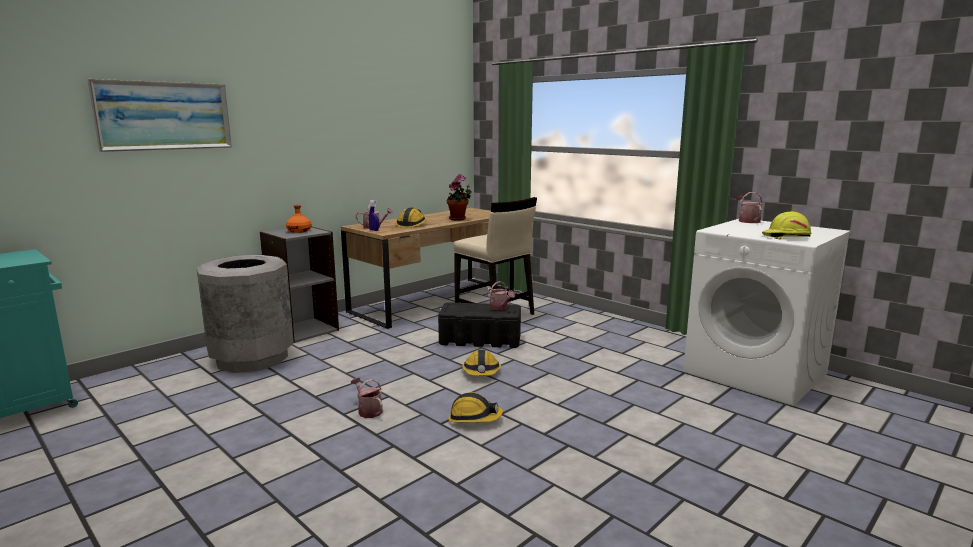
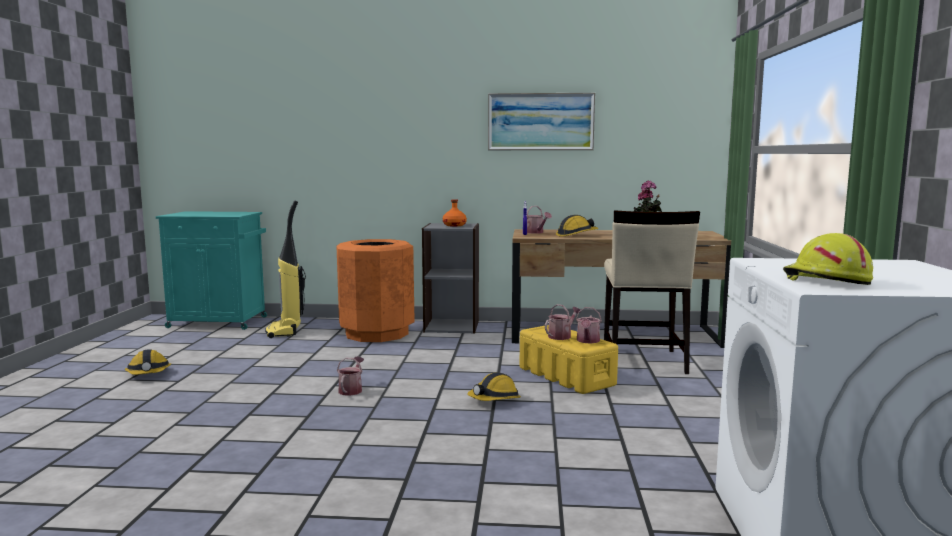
camera: 50 degrees right, 5 degrees down
picture [87,79,232,152] -> picture moved to [488,93,595,150]
grey trash can [197,255,294,373] -> orange trash can [336,239,415,342]
black storage box [438,302,521,348] -> yellow storage box [520,325,618,394]
hard hat [448,392,503,423] -> hard hat moved to [125,349,171,375]
watering can [736,192,763,223] -> watering can moved to [545,304,581,340]
none -> vacuum cleaner [265,200,306,338]

